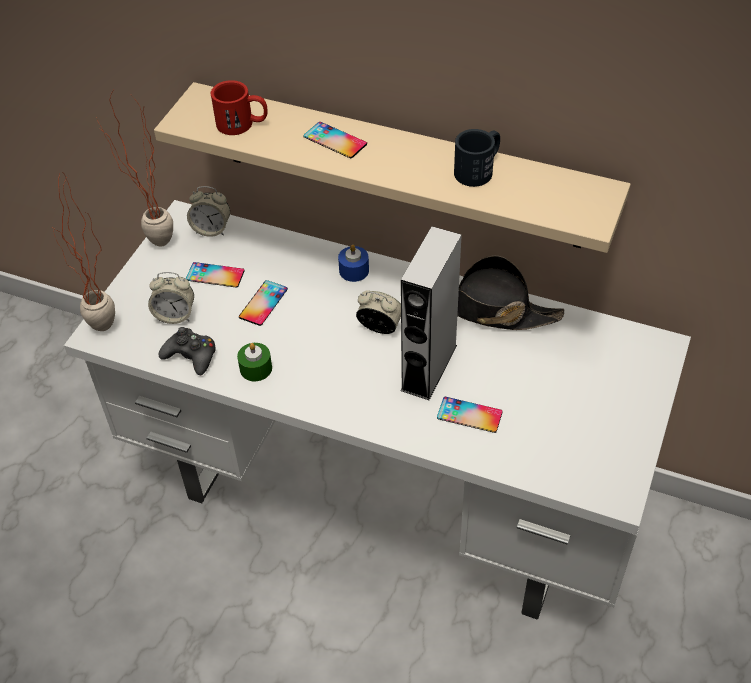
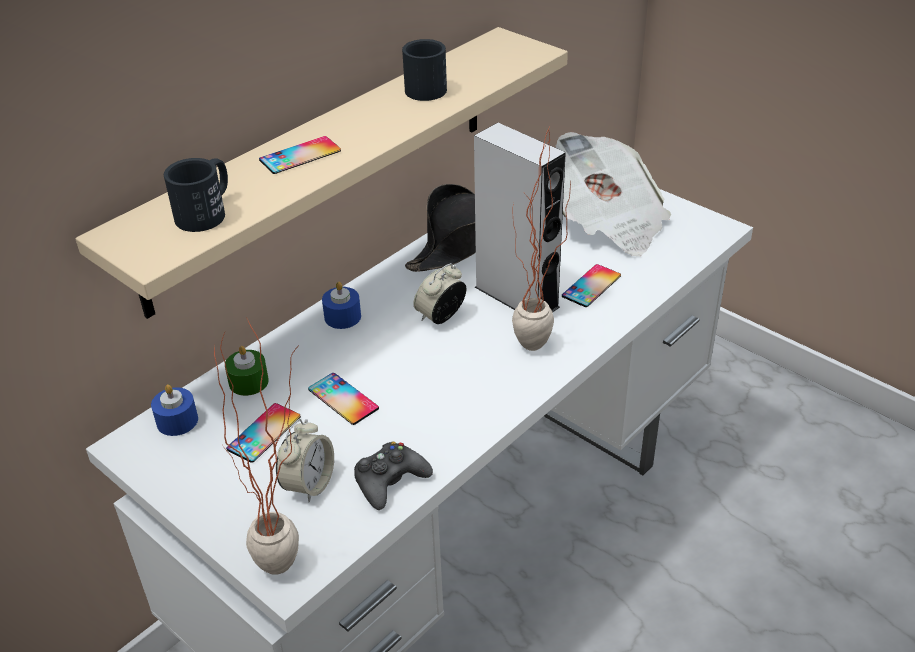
camera: 70 degrees left, 10 degrees down
potted plant [96,91,173,247] -> potted plant moved to [512,127,571,351]
alarm clock [187,186,230,237] -> blue candle [151,384,198,436]
red mug [211,80,268,135] -> black mug [164,158,228,232]
green candle [237,343,272,381] -> green candle moved to [225,346,269,396]
none -> newspaper [556,132,671,256]

